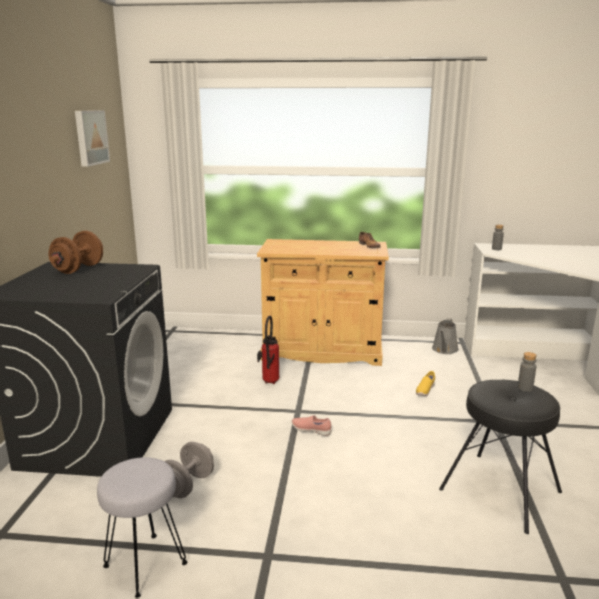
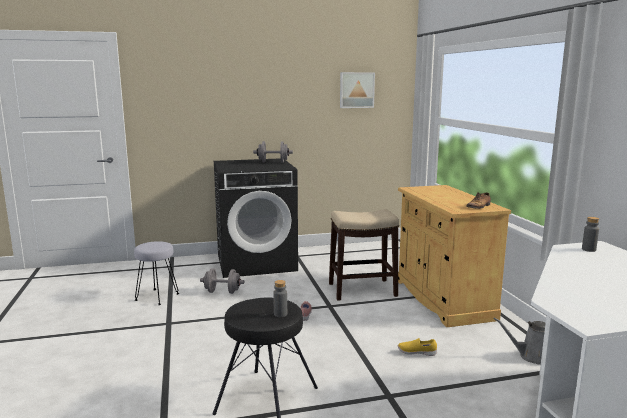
camera: 70 degrees right, 5 degrees down
brown dumbbell [48,231,103,274] -> grey dumbbell [253,141,293,163]
fire extinguisher [257,316,279,384] -> stool [329,209,399,301]

